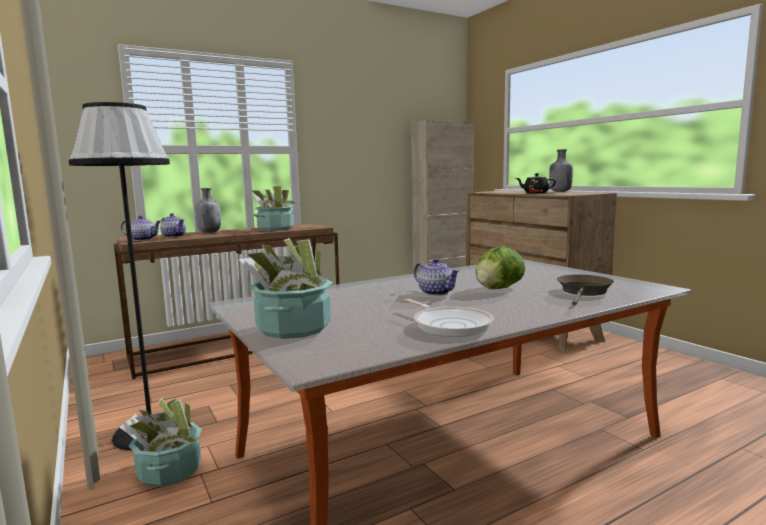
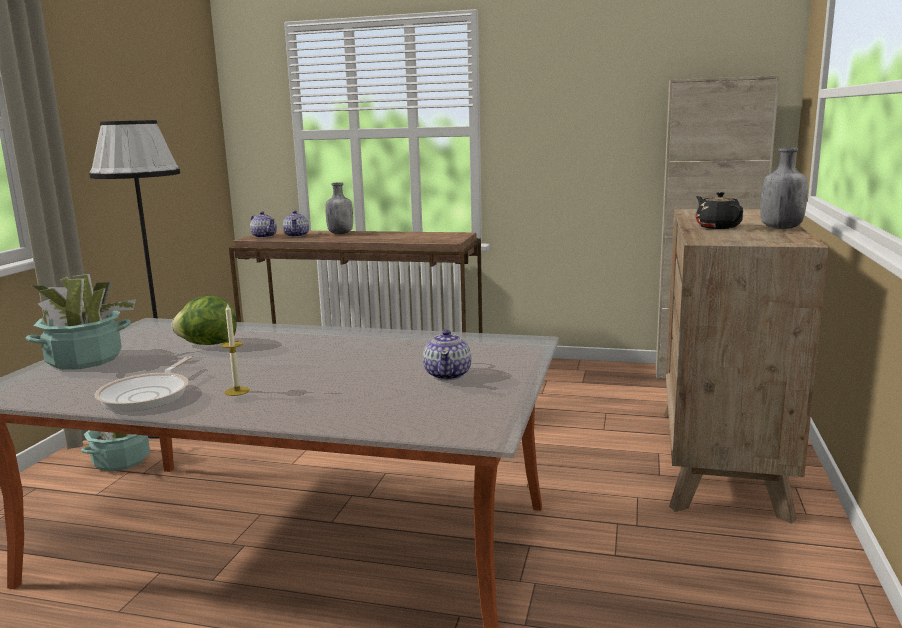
camera: 45 degrees right, 5 degrees up
potted plant [252,186,297,231] -> none
teapot [414,258,460,296] -> teapot moved to [423,330,471,380]
lettuce [476,246,525,289] -> lettuce moved to [171,296,237,345]
brown frying pan [557,274,614,306] -> none
none -> candle [221,303,250,396]

